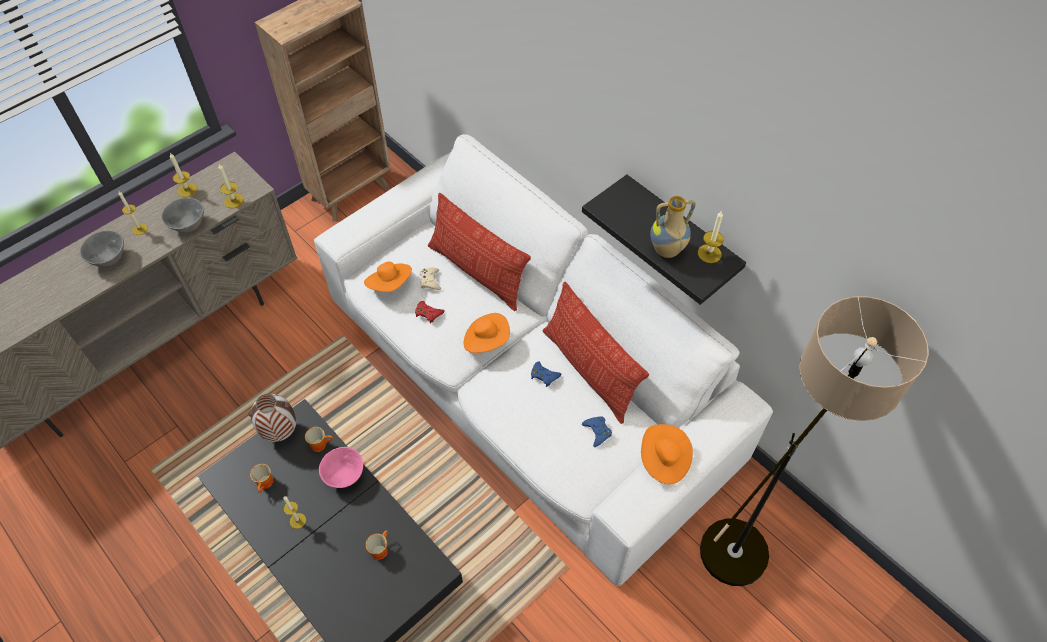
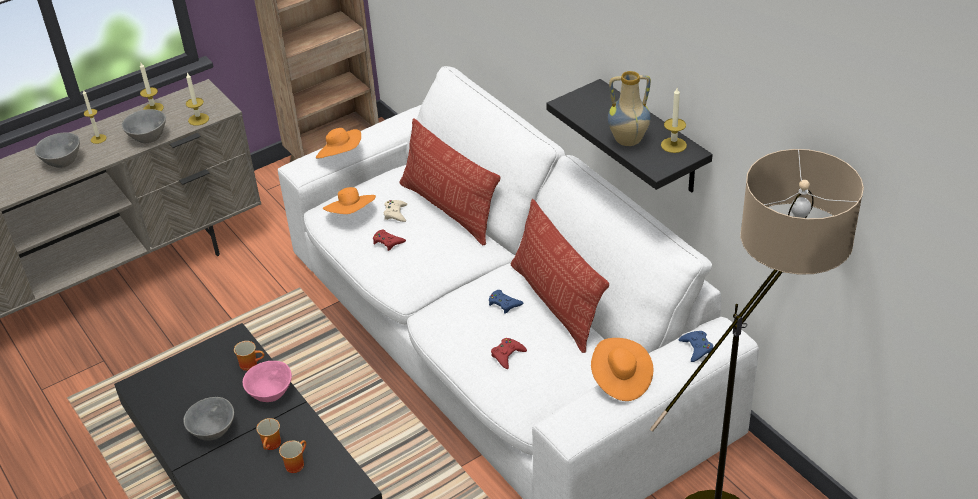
camera: 10 degrees right, 15 degrees down
vase [248,394,296,442] -> none
mug [250,464,273,493] -> mug moved to [256,418,281,450]
candle [283,496,306,529] -> grey bowl [183,397,234,441]
orange hat [463,313,510,353] -> orange hat moved to [316,128,361,158]
blue game controller [582,416,612,447] -> blue game controller moved to [679,331,713,362]
none -> red game controller [491,338,527,369]

